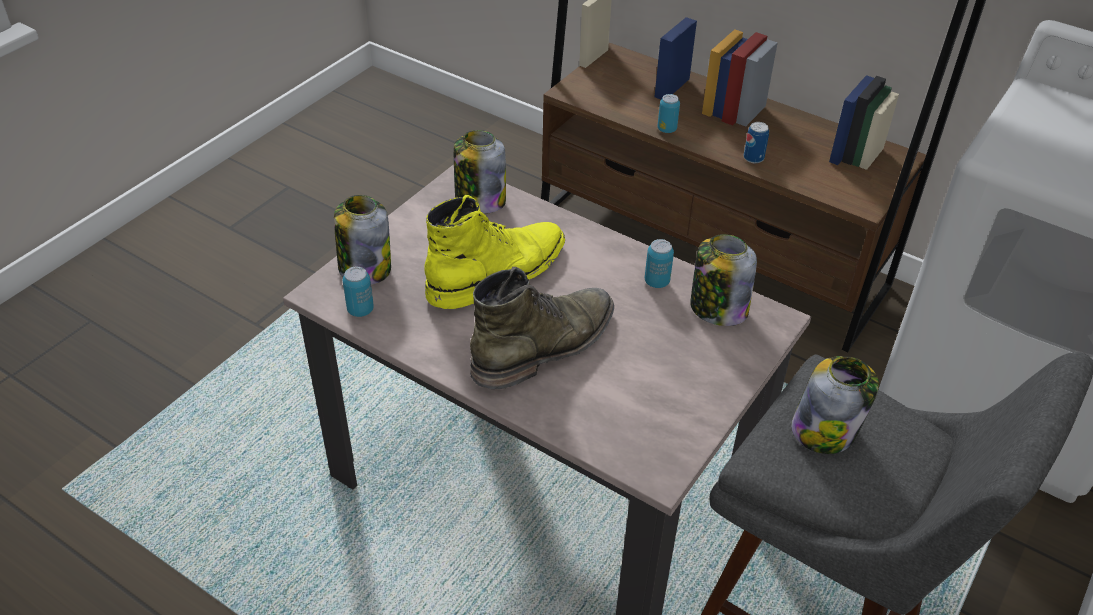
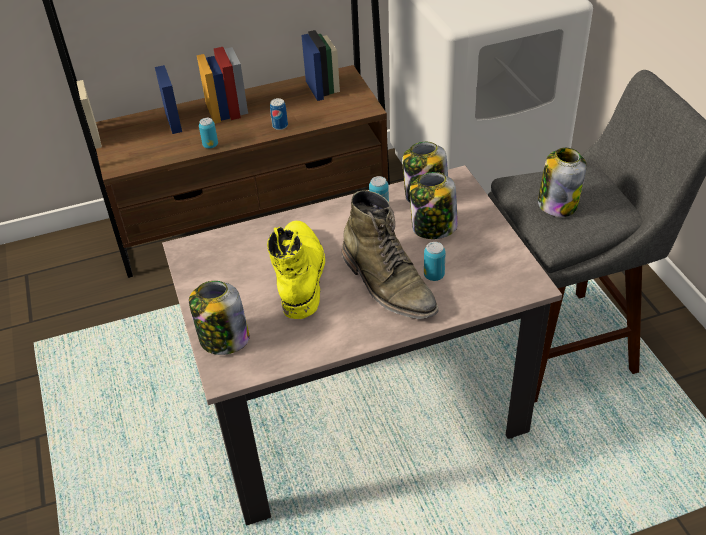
camera: 50 degrees left, 0 degrees up
can [343,266,374,317] -> can moved to [424,242,446,281]
jar [454,130,506,214] -> jar moved to [410,172,458,239]
green boot [470,267,614,389] -> green boot turned 150 degrees clockwise [342,190,438,319]

